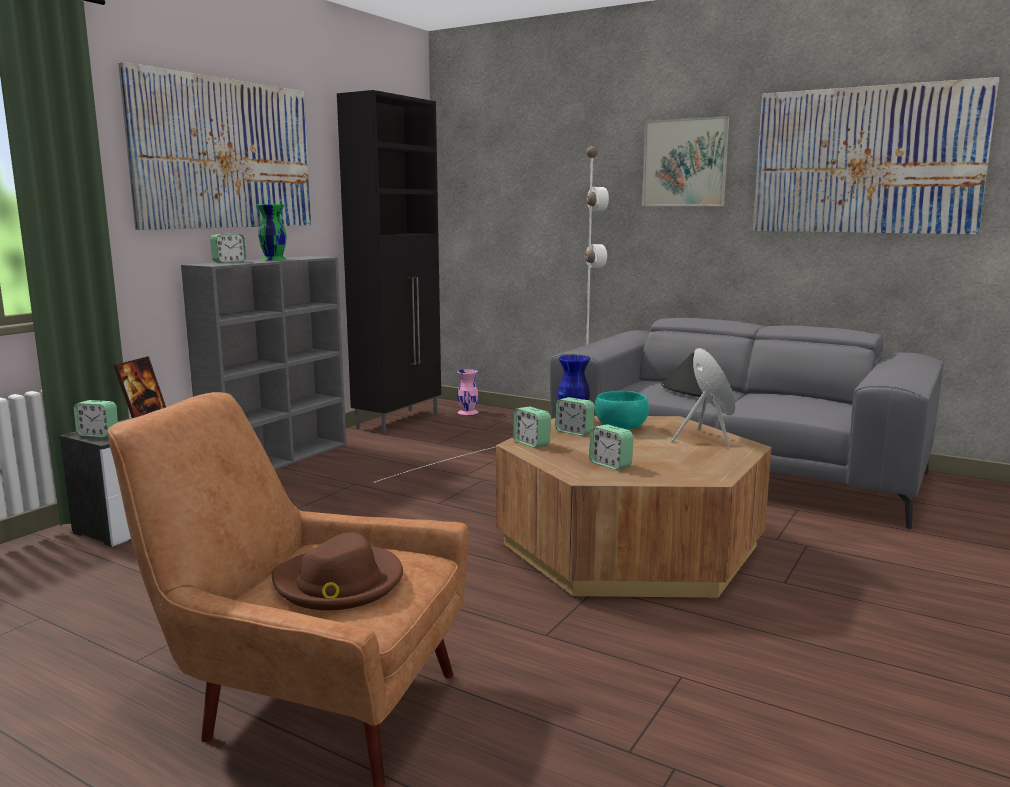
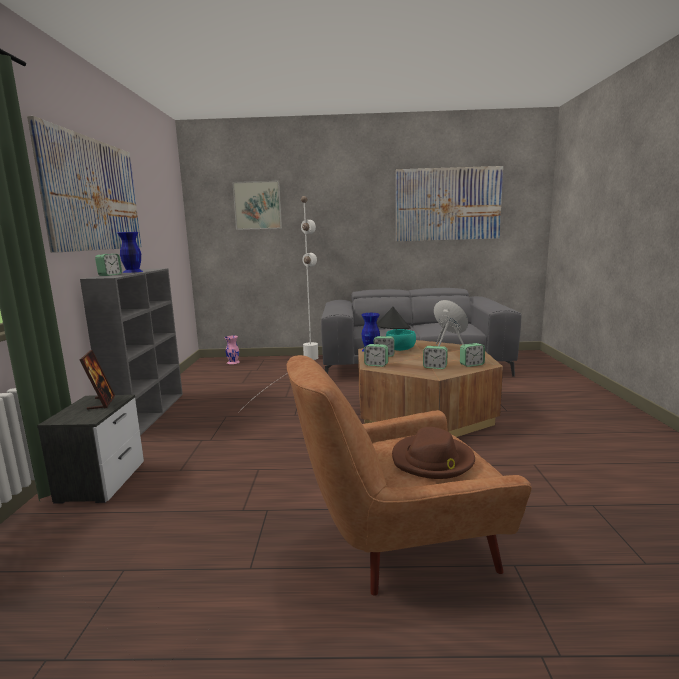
camera: 30 degrees left, 0 degrees up
alarm clock [74,400,118,437] -> alarm clock moved to [460,343,485,367]
green vase [257,204,287,260] -> blue vase [117,232,143,273]
black cabinet [337,90,441,434] -> none
picture [642,116,730,206] -> picture moved to [232,181,282,230]

